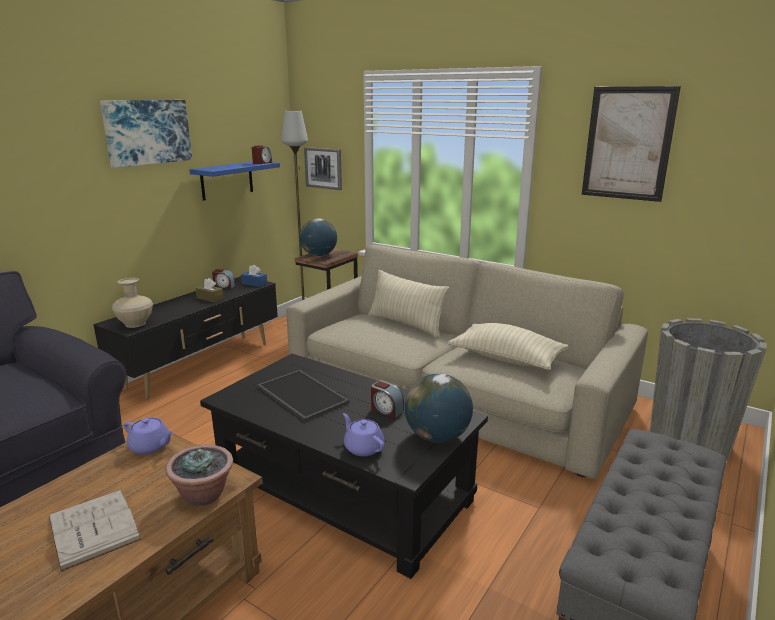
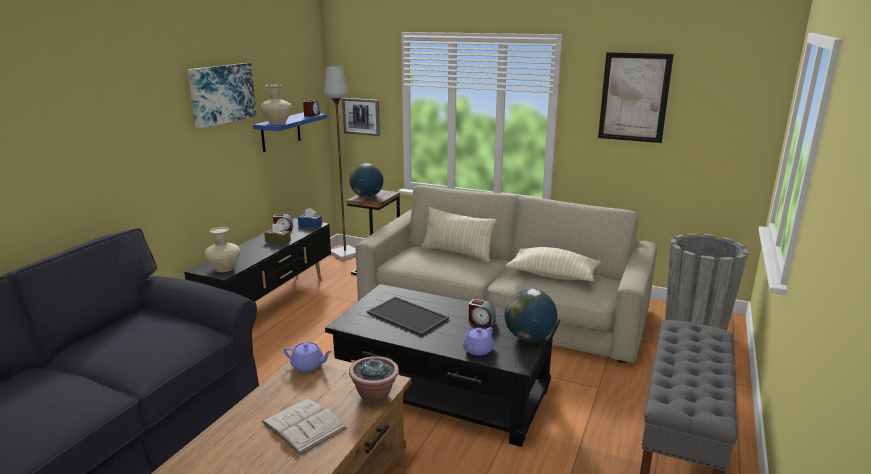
camera: 10 degrees left, 0 degrees up
purple teapot [343,413,384,456] -> purple teapot turned 90 degrees counterclockwise [462,327,494,356]
none -> beige vase [260,84,292,125]

